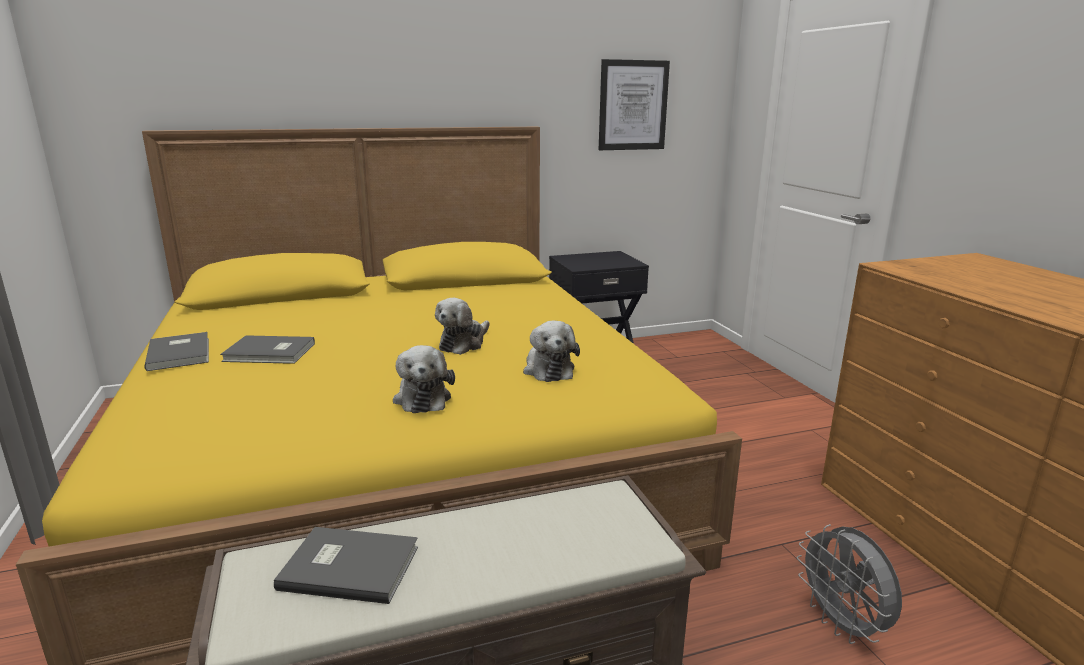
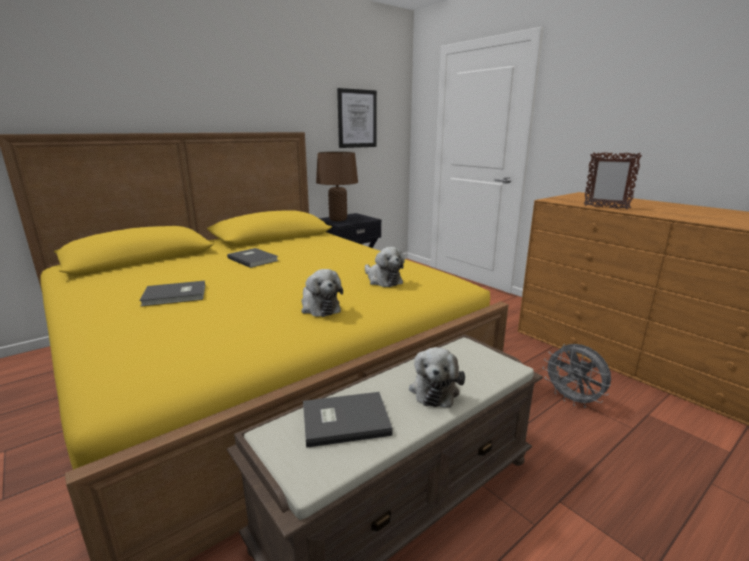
camera: 20 degrees left, 0 degrees up
grey book [144,332,209,371] -> grey book moved to [227,248,279,268]
plush toy [435,298,489,355] -> plush toy moved to [409,347,465,408]
none -> brown table lamp [316,151,358,221]
none -> picture frame [583,152,642,210]

